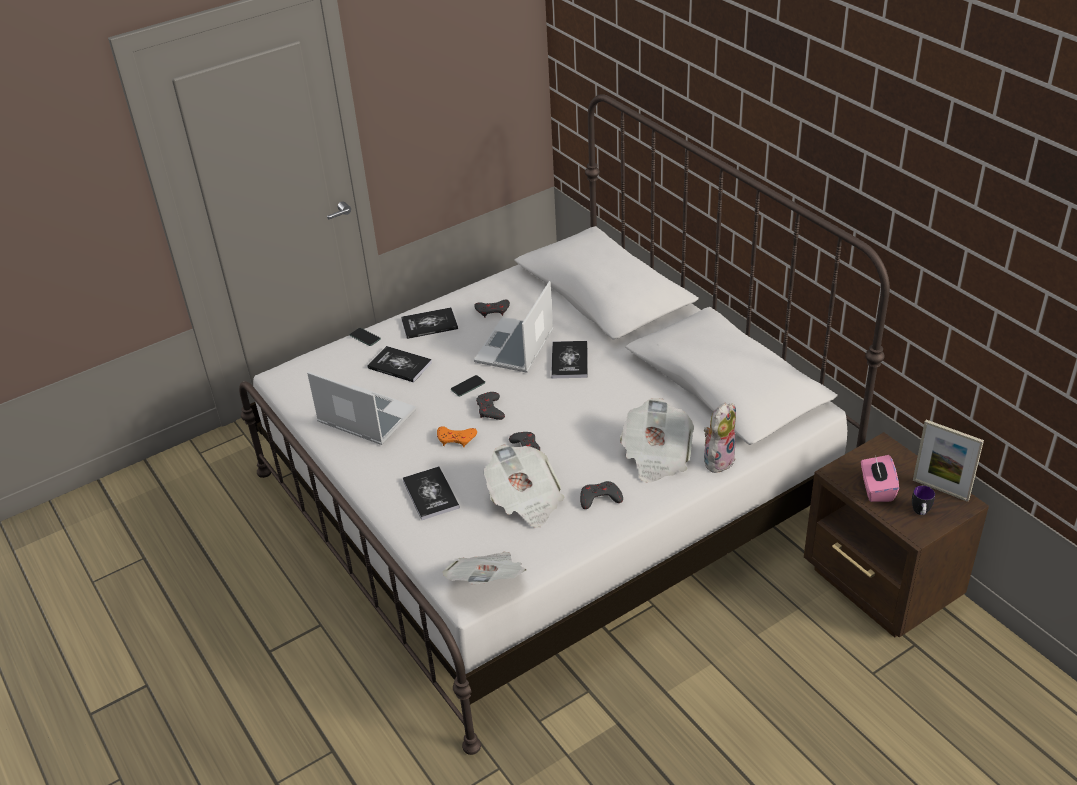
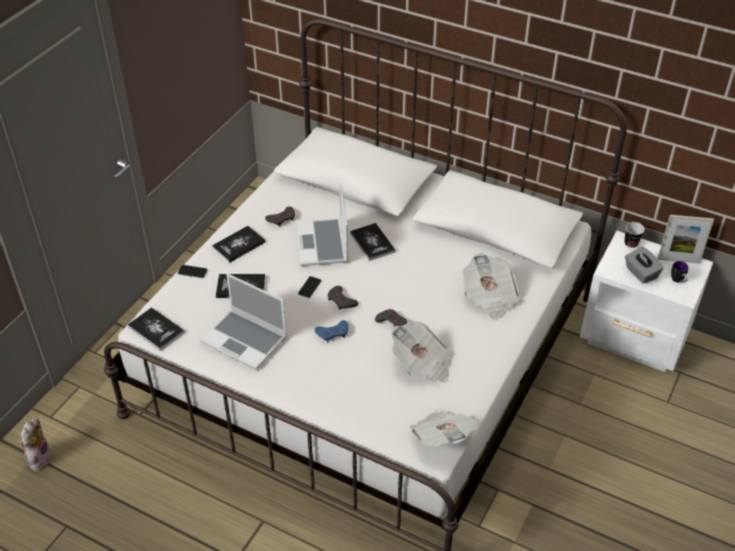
camera: 30 degrees left, 5 degrees up
laptop [307,372,416,445] -> laptop turned 150 degrees counterclockwise [200,273,287,370]
book [403,466,460,520] -> book moved to [128,307,184,351]
orange game controller [437,426,477,447] -> blue game controller [315,320,348,342]
grey game controller [580,481,623,509] -> none
plush toy [704,403,736,473] -> plush toy moved to [20,417,52,471]
brown nightstand [804,432,989,637] -> white nightstand [580,231,713,372]
pink tissue box [861,455,899,502] -> grey tissue box [625,246,664,284]
none -> cup [624,222,645,248]

